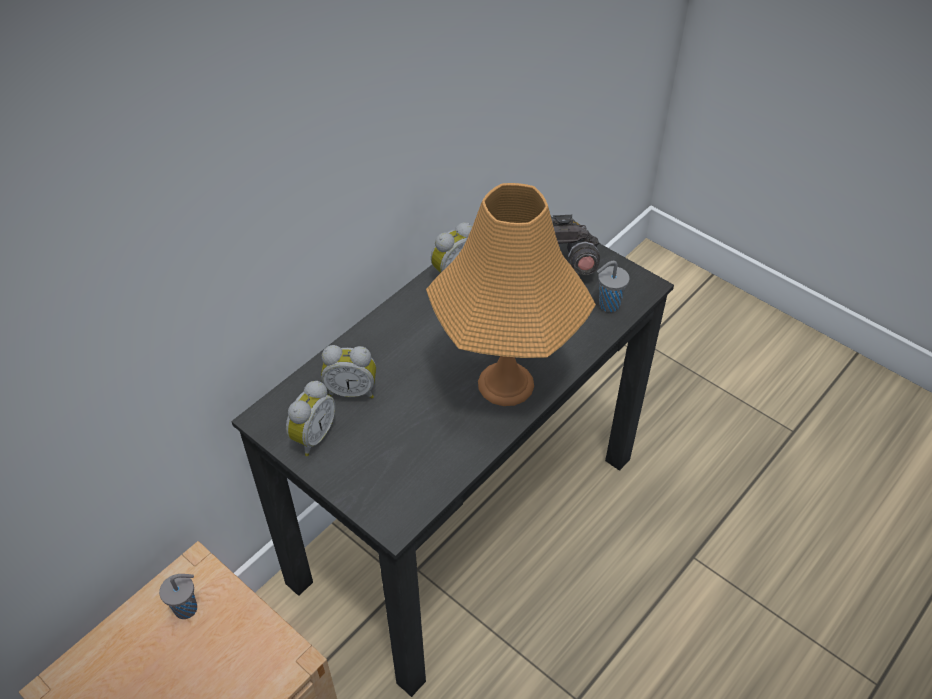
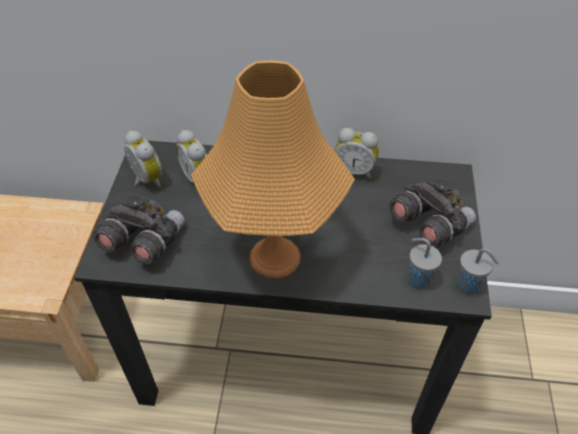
camera: 55 degrees right, 0 degrees up
grey cup [159,574,197,619] -> grey cup moved to [457,248,499,295]
alarm clock [286,381,336,456] -> alarm clock turned 120 degrees counterclockwise [124,131,162,188]
none -> grey binoculars [94,195,185,264]

